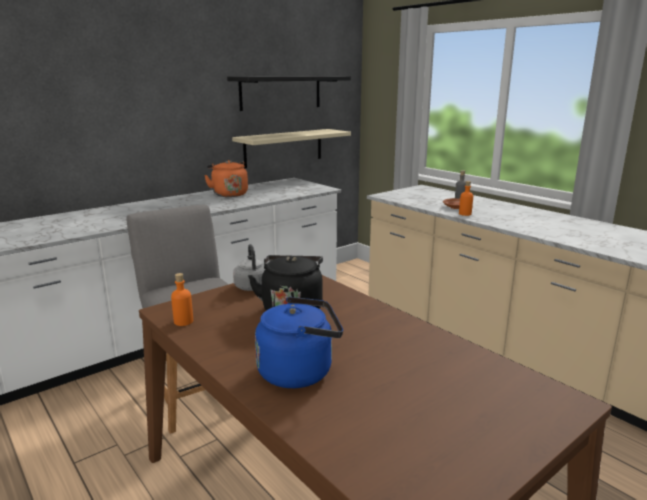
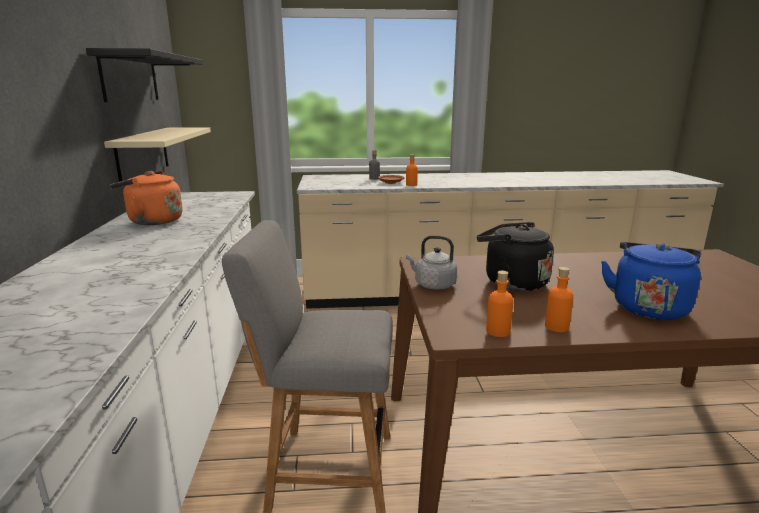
camera: 55 degrees left, 0 degrees up
none -> orange bottle [545,267,574,332]

